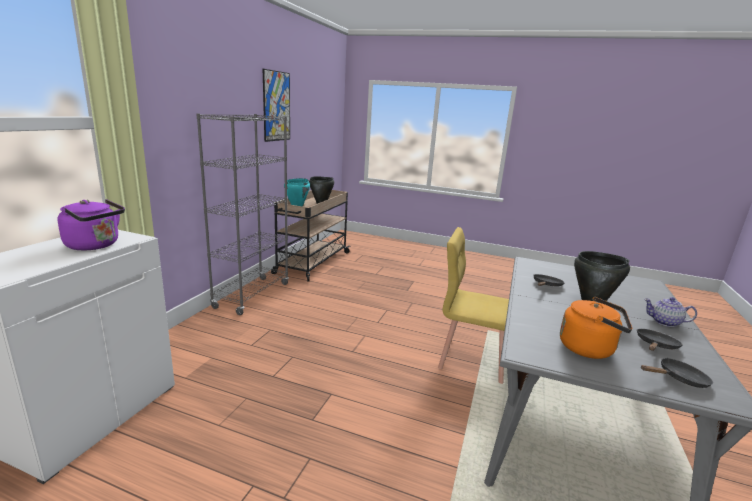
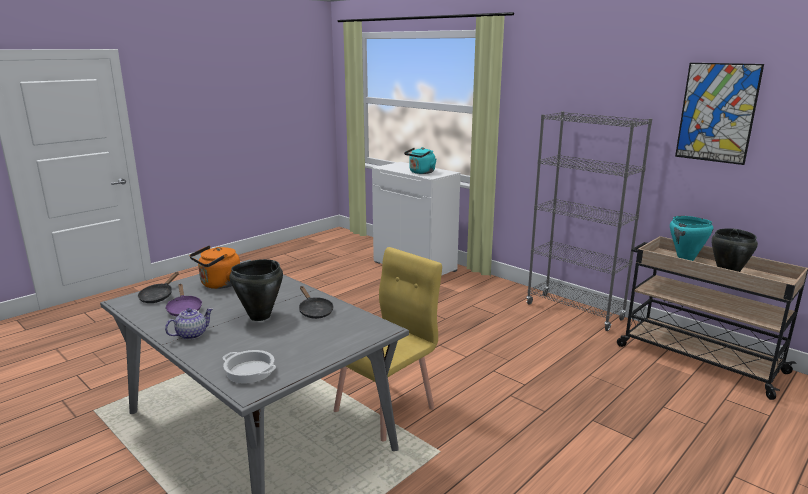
camera: 115 degrees right, 0 degrees up
purple kettle [57,199,125,250] -> turquoise kettle [404,147,436,174]
black frying pan [637,329,683,351] -> purple frying pan [165,284,202,316]
none -> cooking pot [223,350,276,383]

